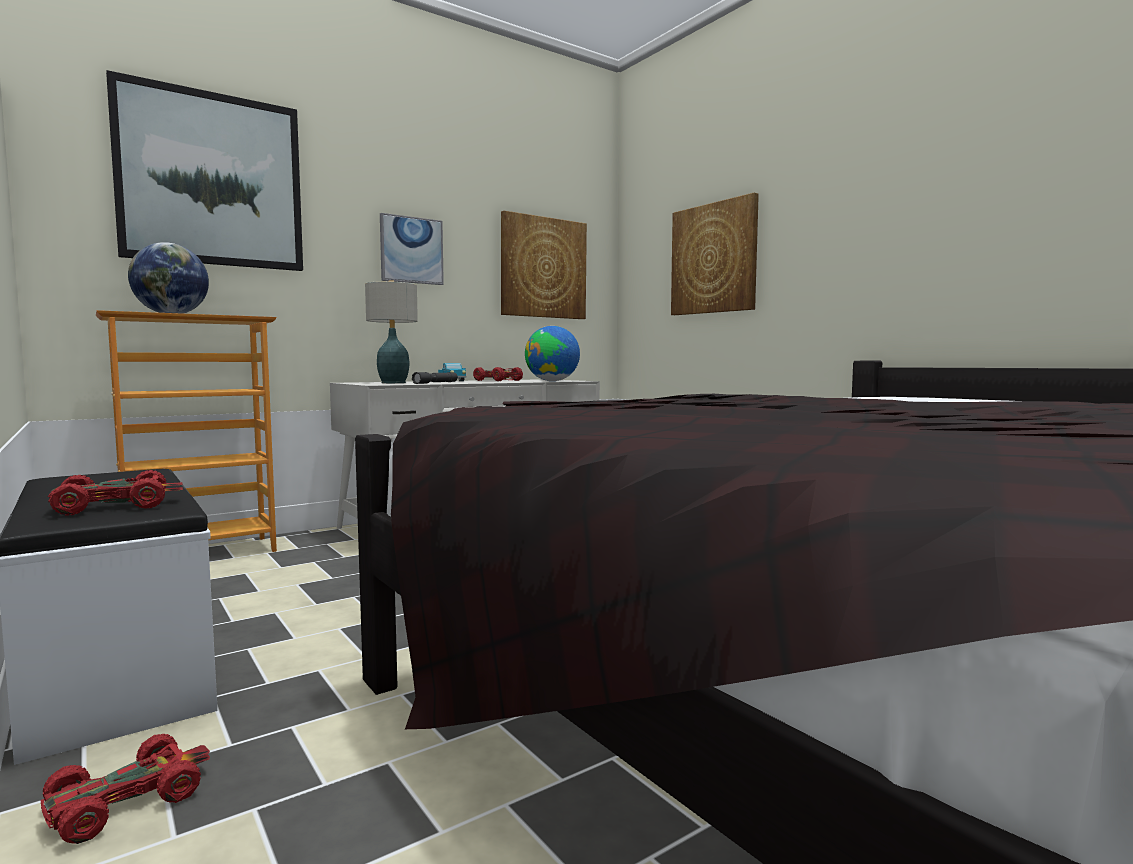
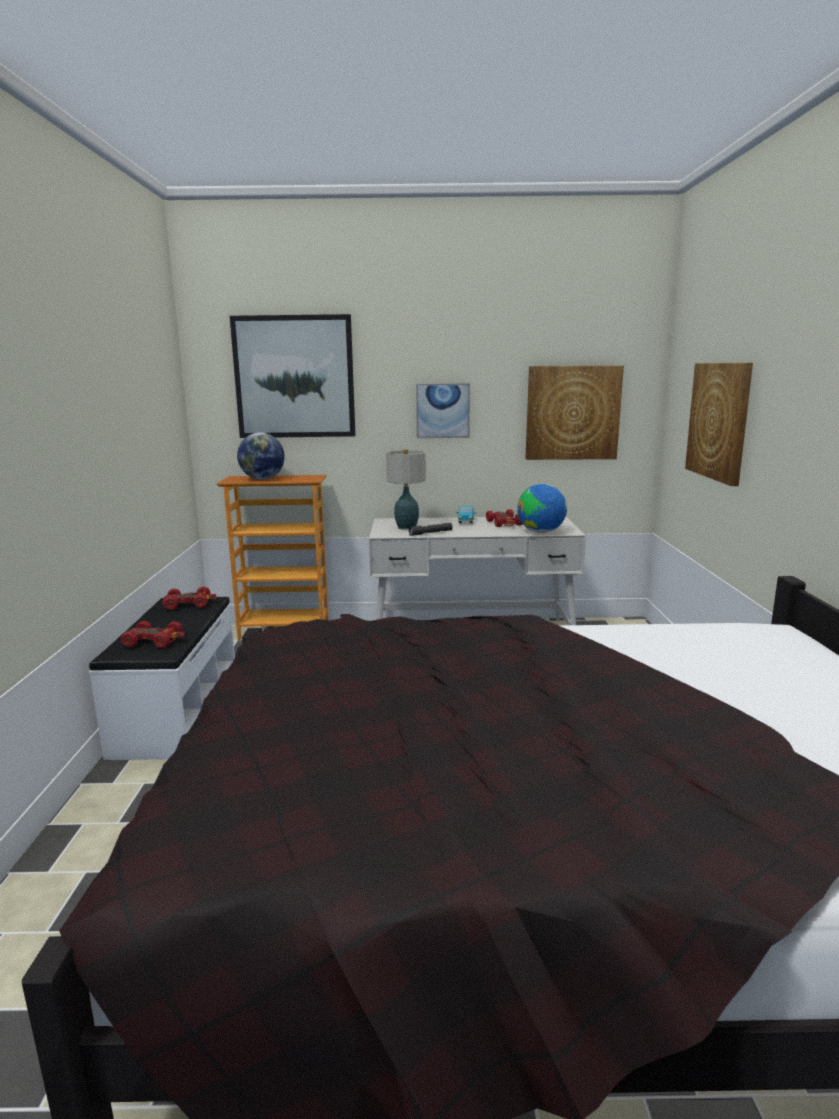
camera: 35 degrees right, 10 degrees up
red toy car [41,734,210,844] -> red toy car moved to [162,587,216,611]

